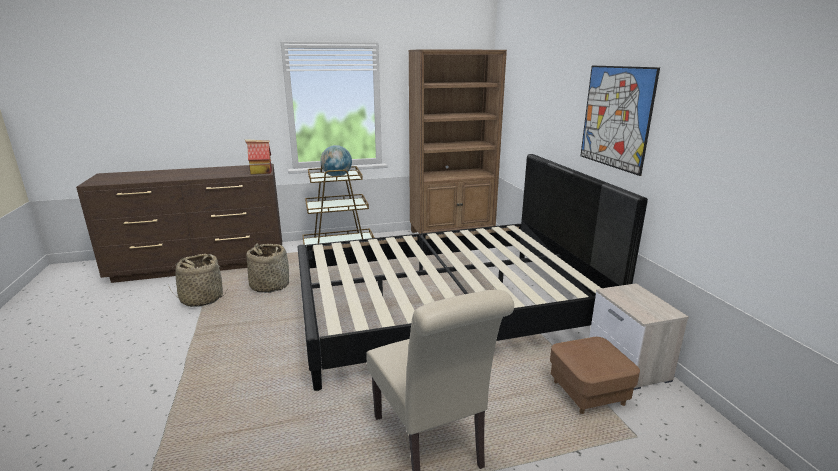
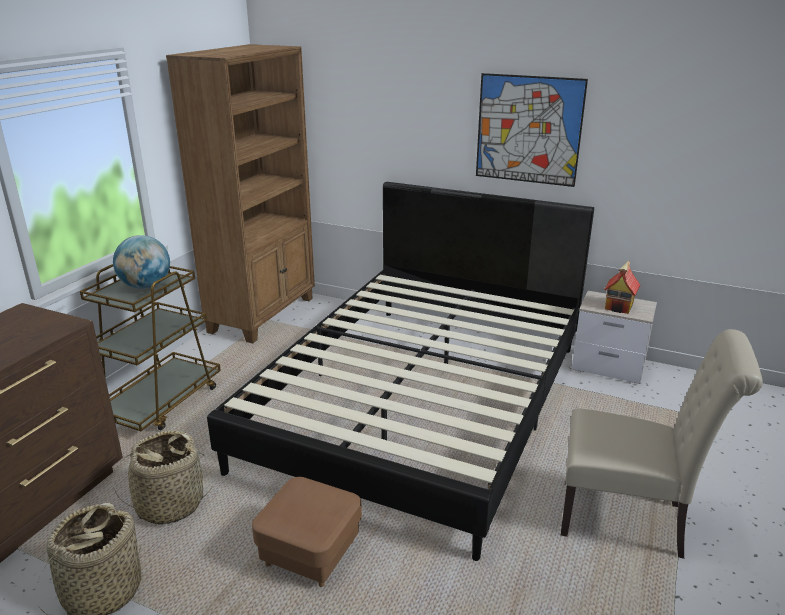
camera: 50 degrees left, 5 degrees up
toy house [245,139,272,175] -> toy house moved to [604,261,640,314]
brown ottoman [550,337,640,414] -> brown ottoman moved to [252,477,362,587]

